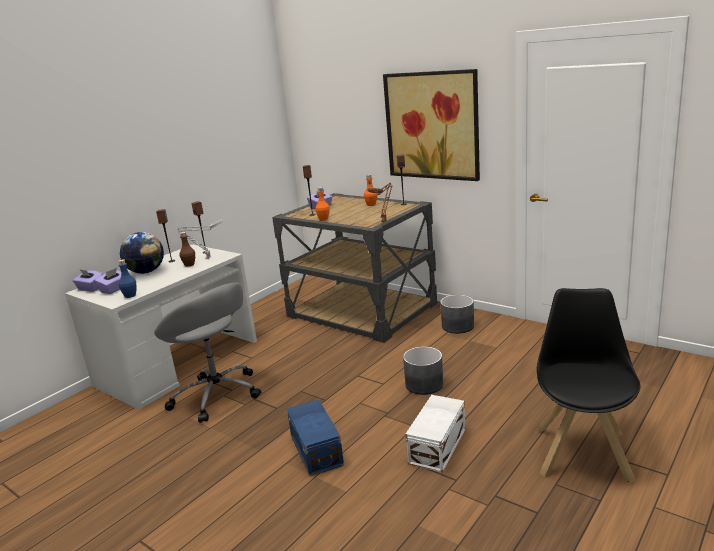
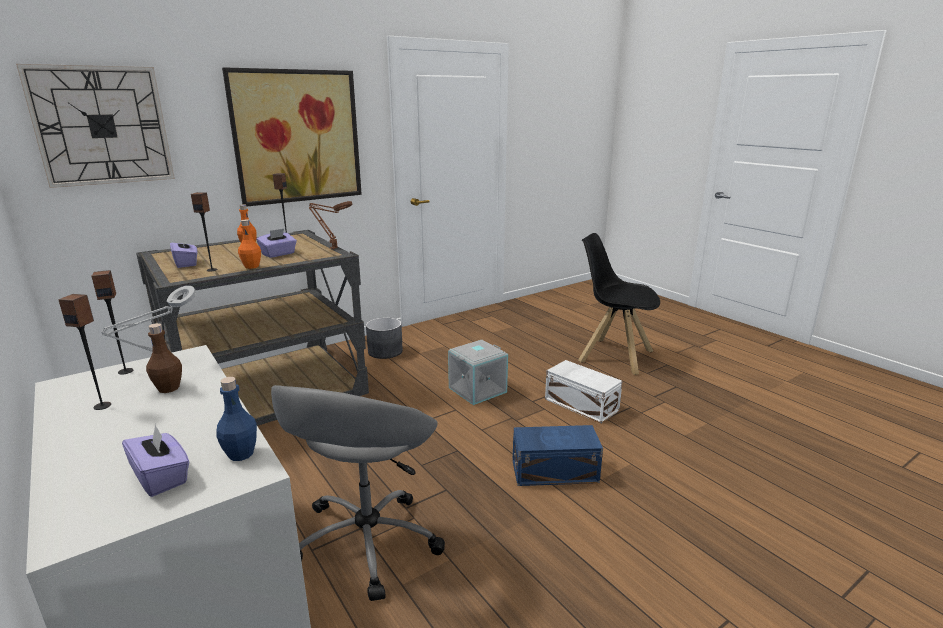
camera: 75 degrees left, 0 degrees up
purple tissue box [73,270,103,292] -> purple tissue box moved to [257,229,297,258]
globe [120,232,164,274] -> none
grey office chair [154,282,261,423] -> grey office chair turned 135 degrees clockwise [271,385,445,601]
grey planter [403,346,443,395] -> grey storage box [448,340,508,405]
none -> wall clock [16,64,175,188]

